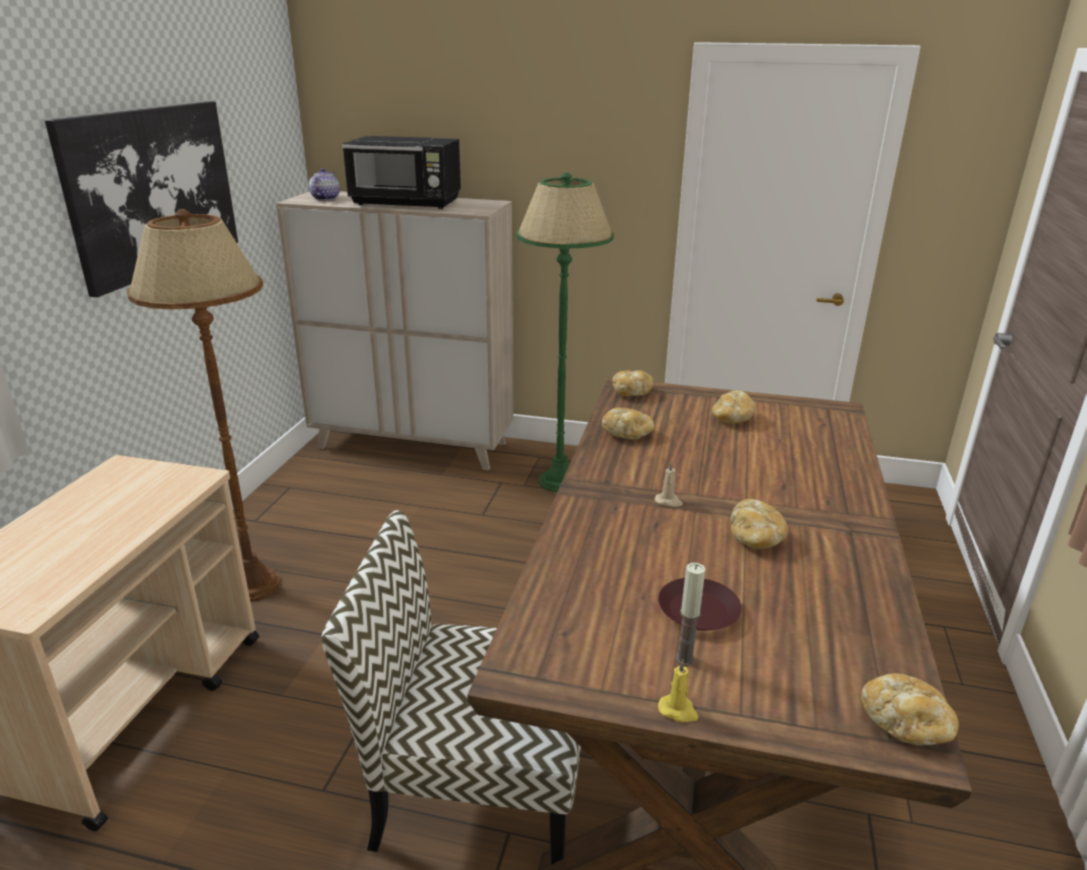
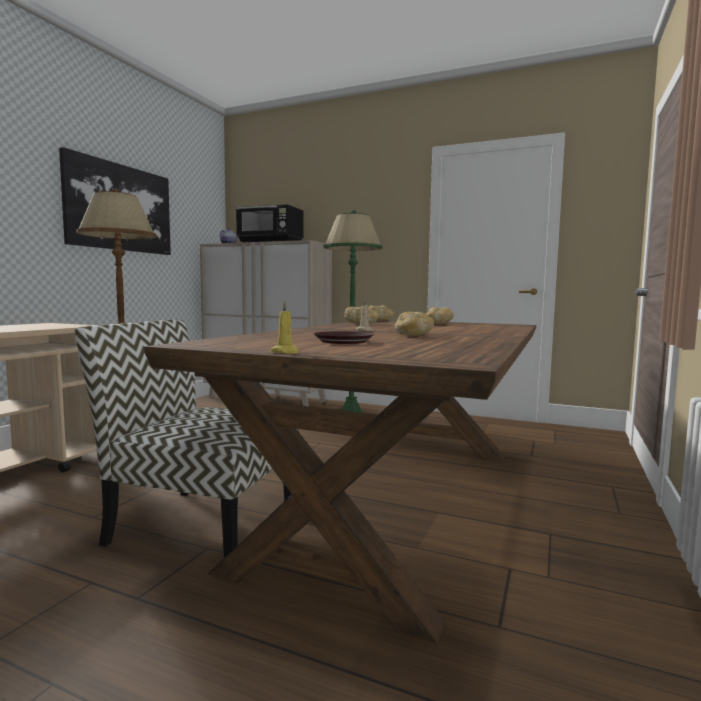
camera: 10 degrees right, 20 degrees down
candle [675,563,706,666] -> none
bread [861,673,959,746] -> none

